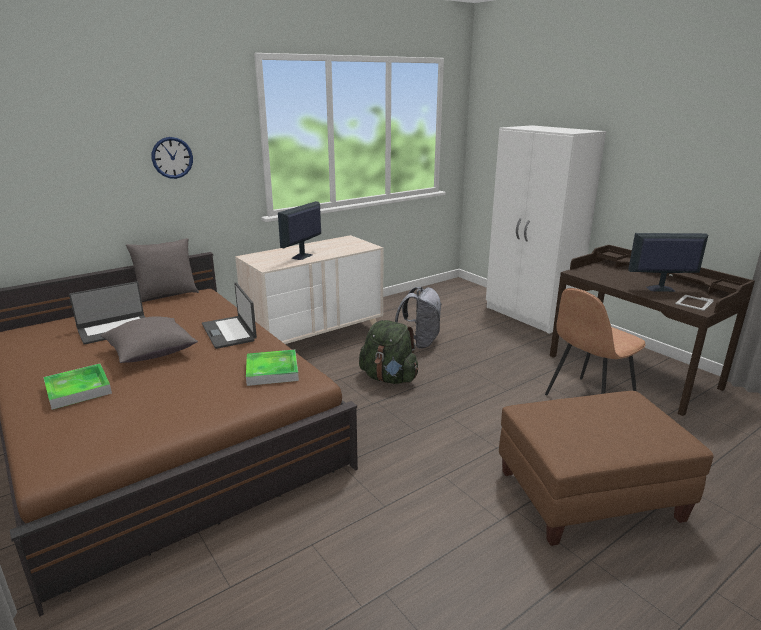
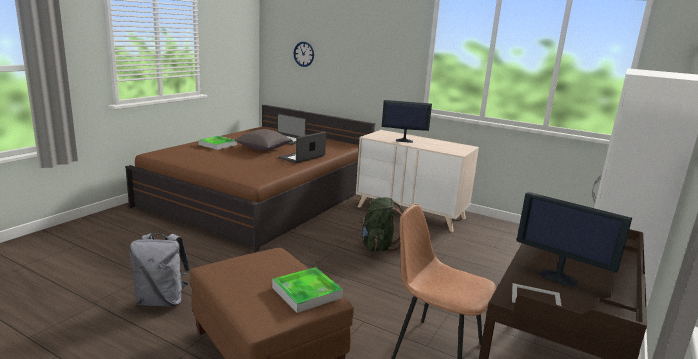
camera: 65 degrees right, 5 degrees down
grey pillow [126,238,199,302] -> none
wall clock [152,137,193,179] -> wall clock moved to [294,42,314,67]
tray [246,350,299,386] -> tray moved to [272,267,343,313]
grey backpack [395,287,442,349] -> grey backpack moved to [129,233,190,306]
monitor [628,233,708,292] -> monitor turned 150 degrees clockwise [517,192,632,287]

